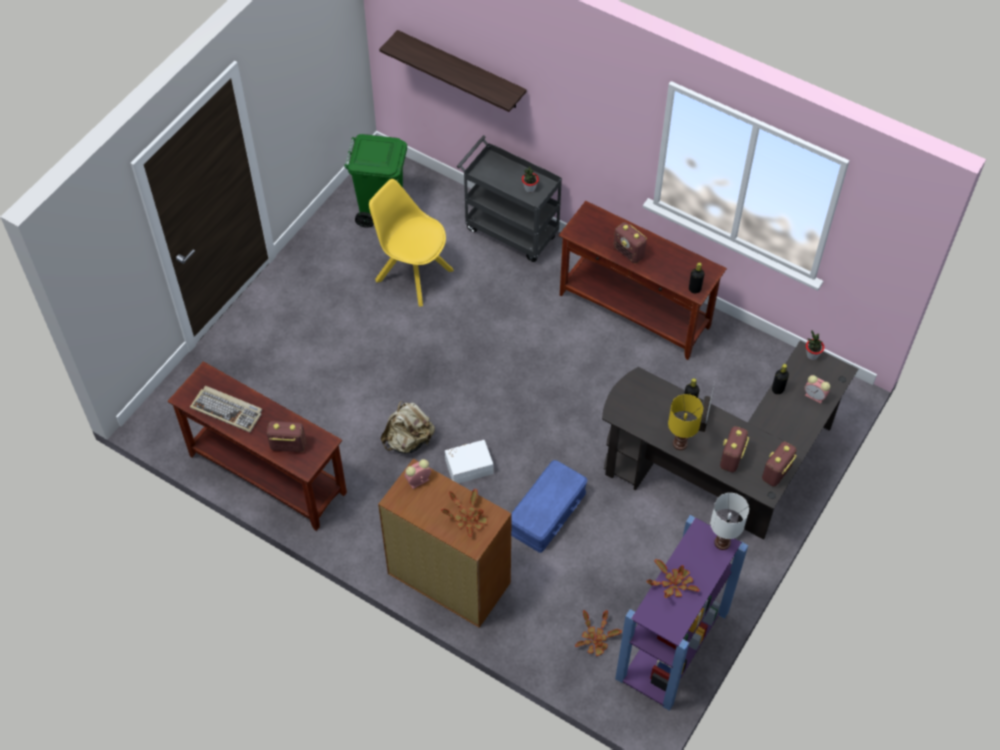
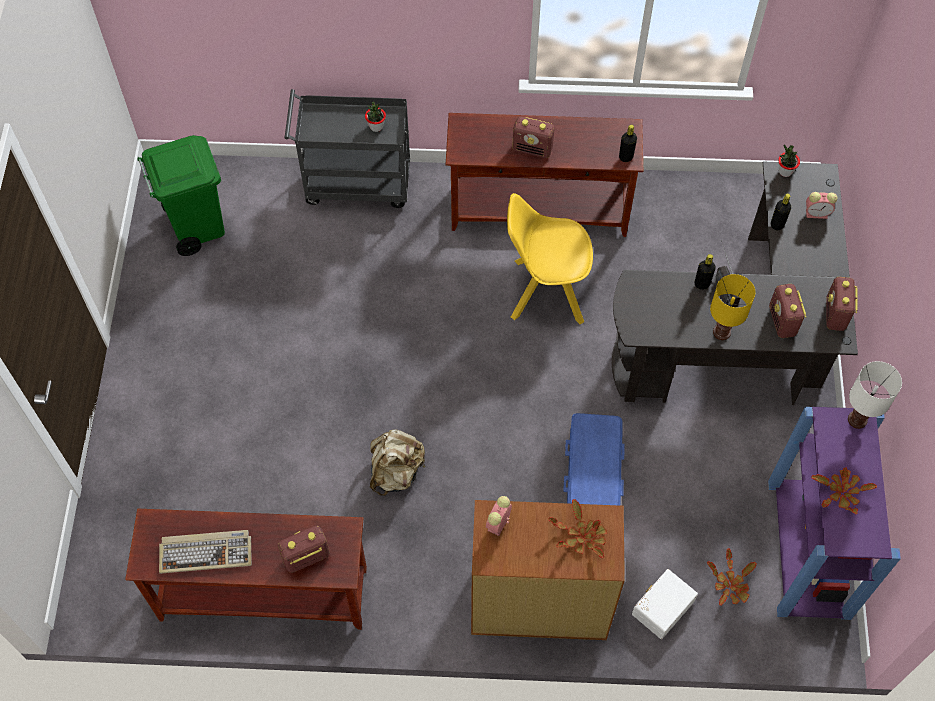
camera: 30 degrees left, 5 degrees up
yellow chair [369,179,454,307] -> yellow chair moved to [507,193,593,324]
shelf [379,30,527,112] -> none
white storage box [445,440,493,484] -> white storage box moved to [632,569,698,639]

